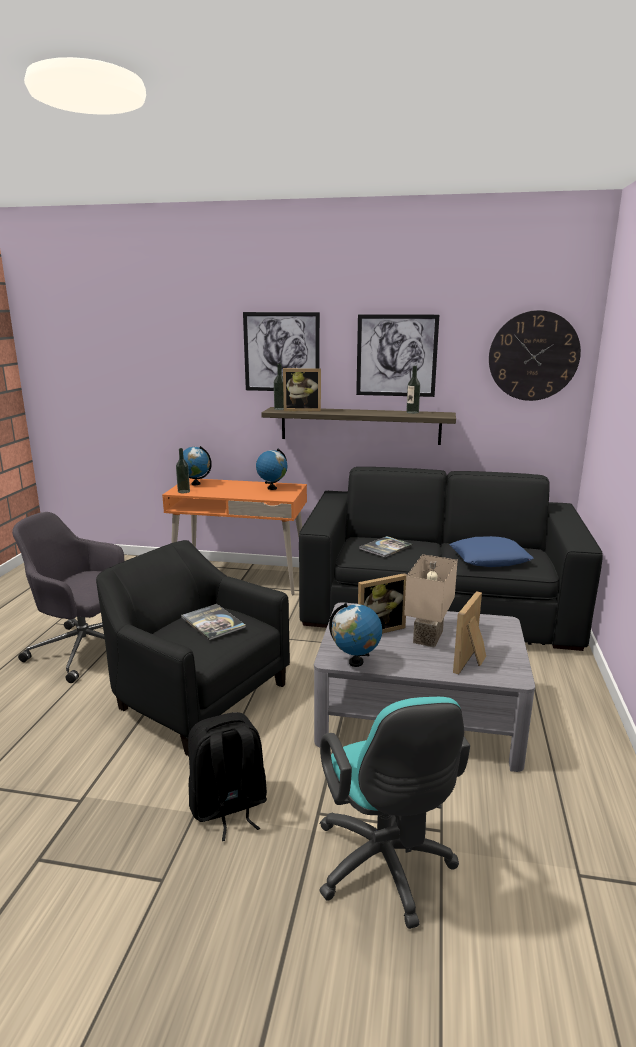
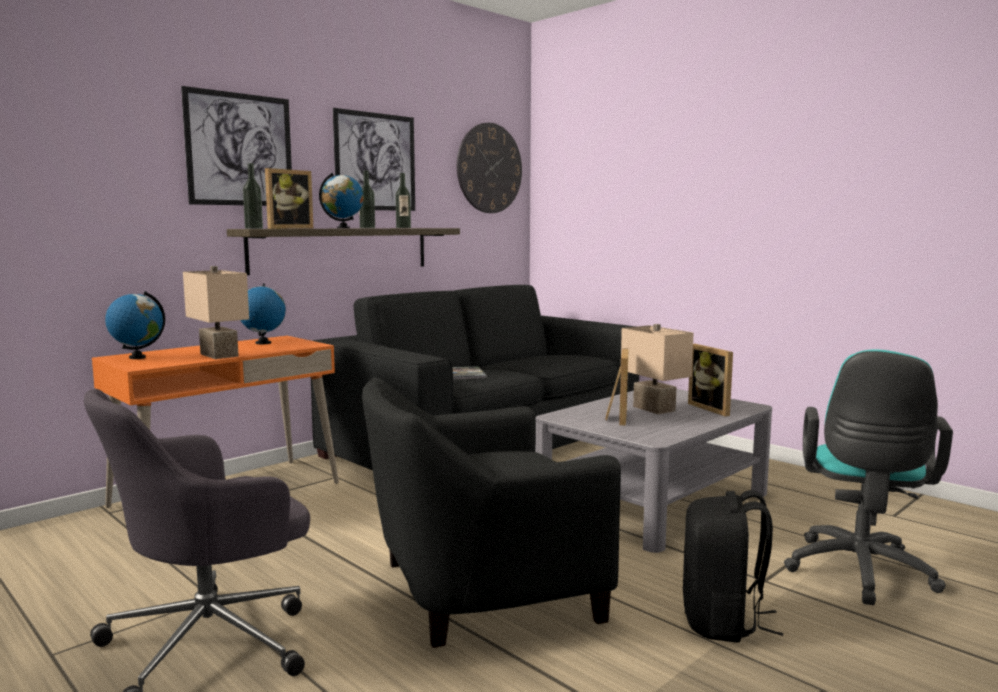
camera: 55 degrees left, 10 degrees down
bottle [176,448,190,493] -> bottle moved to [359,171,375,228]
book [181,604,246,641] -> none
turquoise office chair [319,697,470,929] -> turquoise office chair turned 90 degrees clockwise [784,349,953,605]
globe [329,603,382,667] -> globe moved to [319,173,364,228]
blue pillow [449,536,533,567] -> none
none -> beige table lamp [183,266,249,359]

